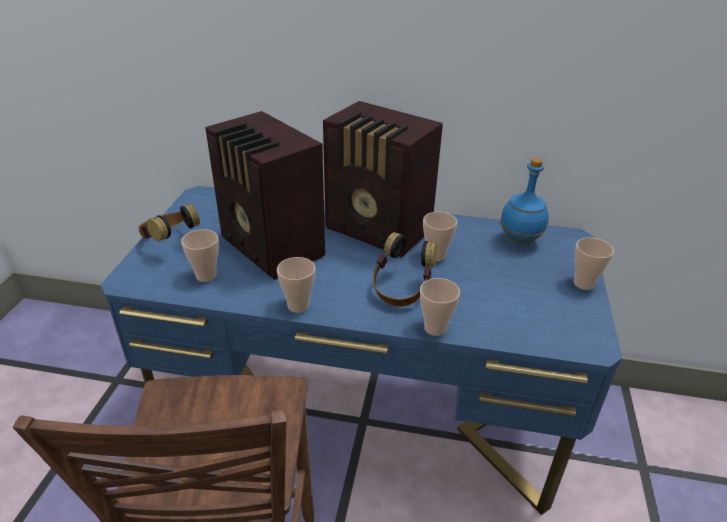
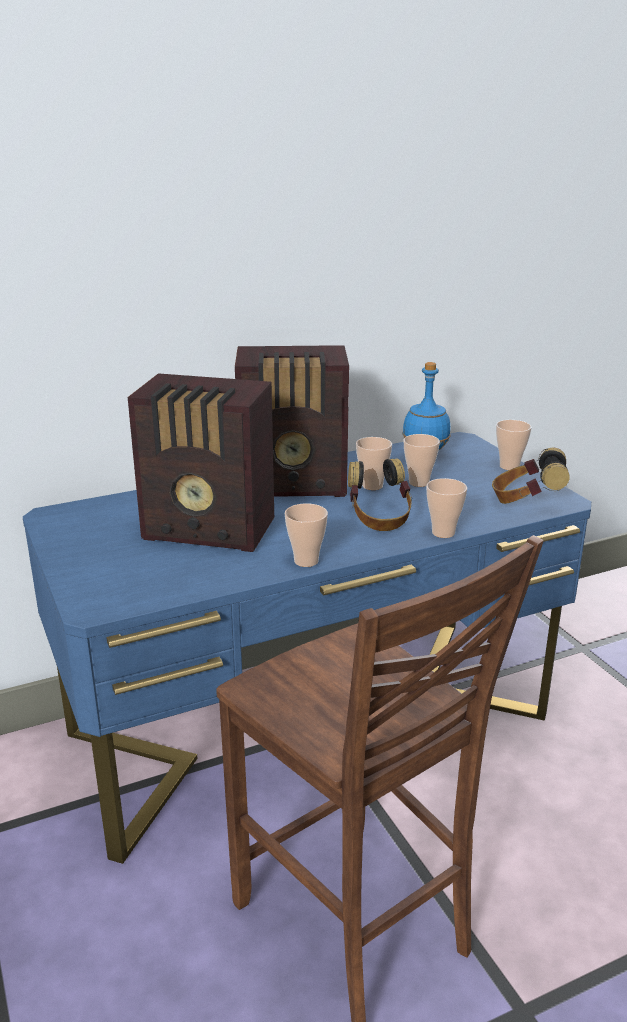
camera: 35 degrees left, 10 degrees down
headphones [138,204,200,242] -> headphones moved to [492,447,570,504]
cup [181,229,219,282] -> cup moved to [404,434,440,487]

